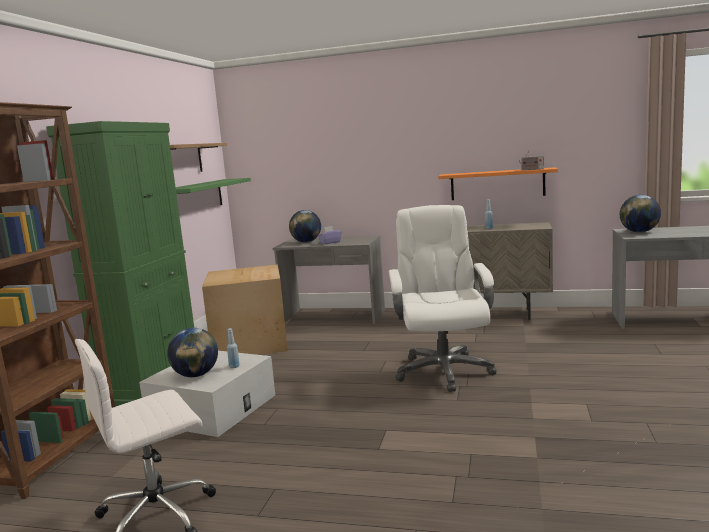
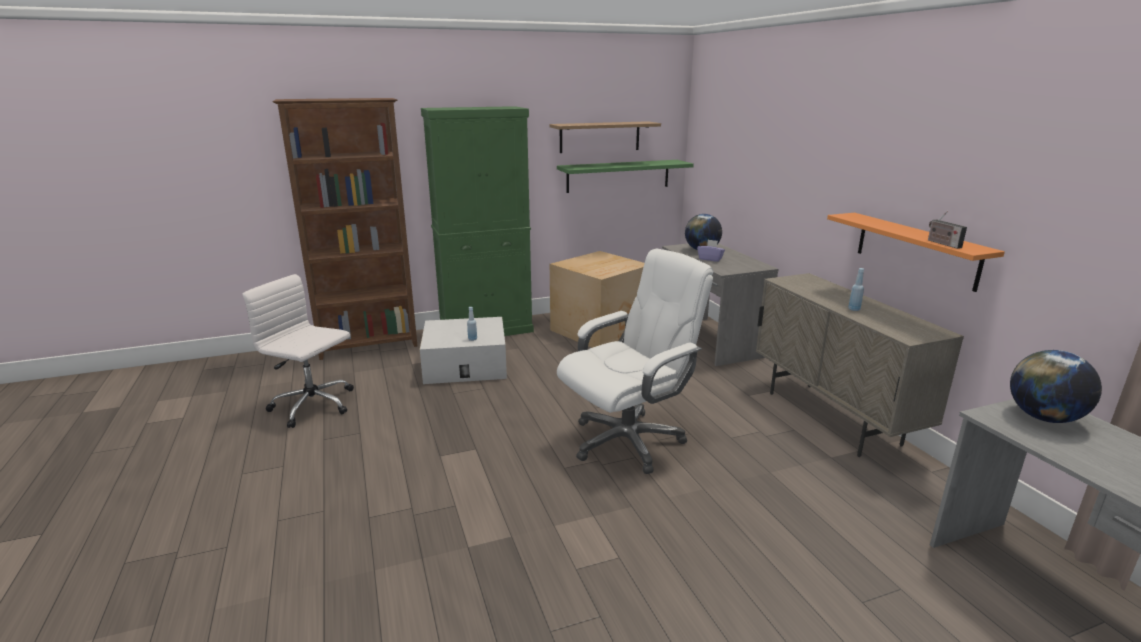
camera: 55 degrees right, 10 degrees up
globe [167,328,218,377] -> none

